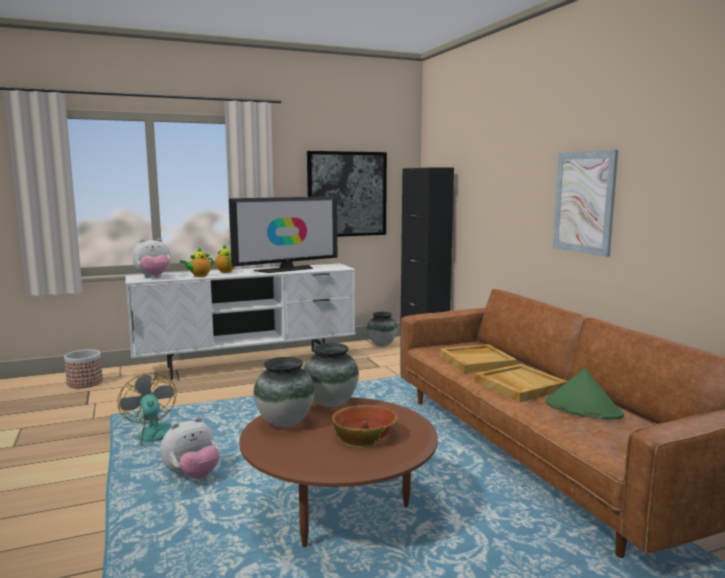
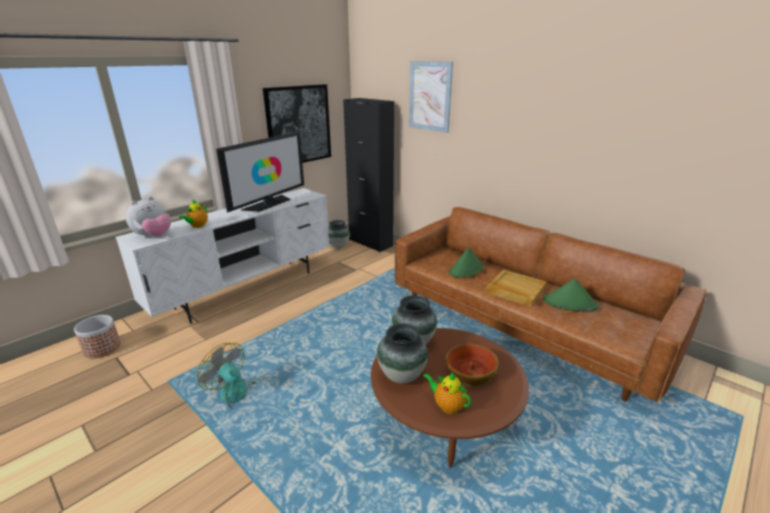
camera: 25 degrees left, 15 degrees up
plush toy [160,417,220,479] -> none
teapot [215,244,235,273] -> teapot moved to [423,373,471,414]
beige tray [440,344,517,373] -> green hat [449,247,484,278]
picture [553,150,618,257] -> picture moved to [409,61,453,133]

